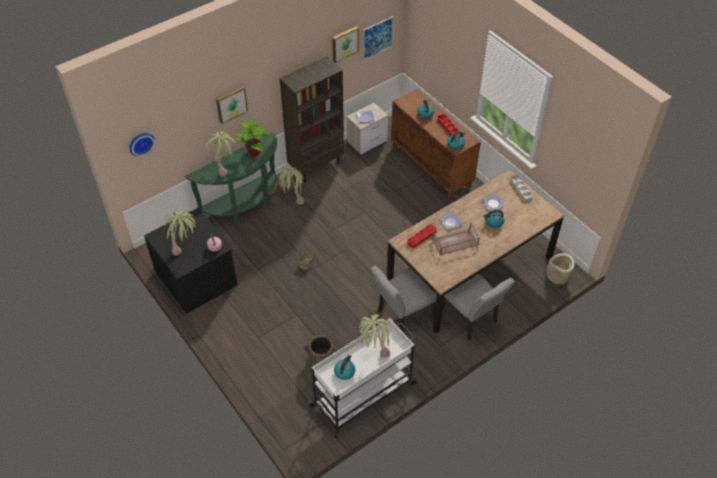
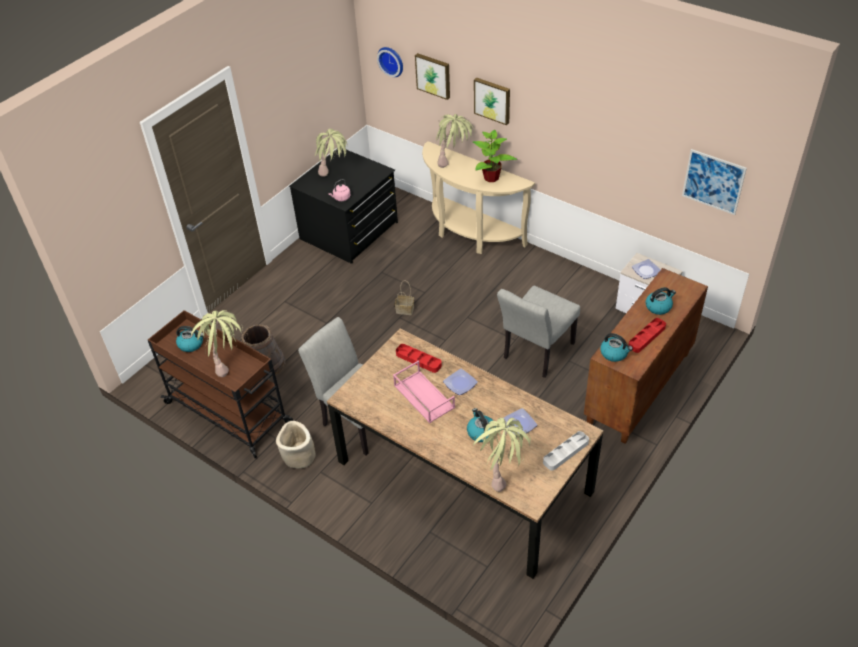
camera: 75 degrees right, 5 degrees down
green console table [185,132,277,224] -> beige console table [422,141,535,254]
potted plant [279,167,304,205] -> potted plant moved to [473,418,531,492]
brown bookcase [280,56,344,182] -> none
white cart [308,318,416,438] -> brown cart [148,310,293,458]
picture [332,26,359,63] -> picture moved to [415,53,450,100]
brown tray [432,223,480,255] -> pink tray [393,361,455,423]
grey chair [442,273,515,340] -> grey chair moved to [497,285,580,378]
beige planter [547,253,575,284] -> beige planter moved to [276,421,315,468]

